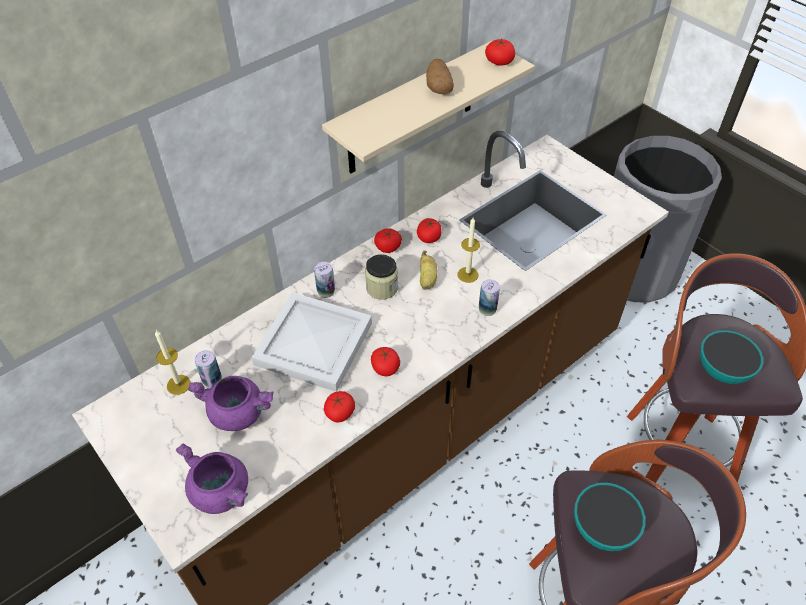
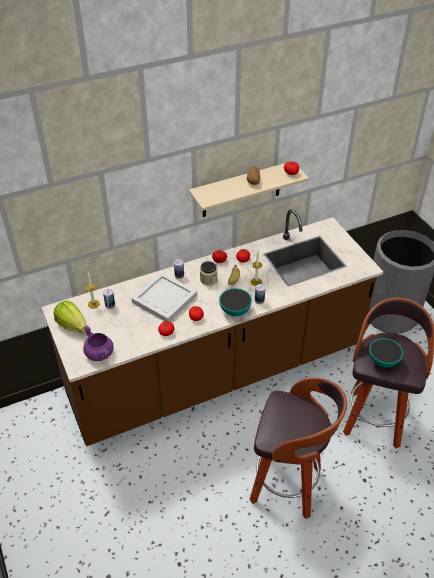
camera: 15 degrees right, 5 degrees down
purple cooking pot [188,376,274,431] -> none
bowl [574,483,645,551] -> bowl moved to [219,288,252,316]
none -> lettuce [54,301,86,333]

